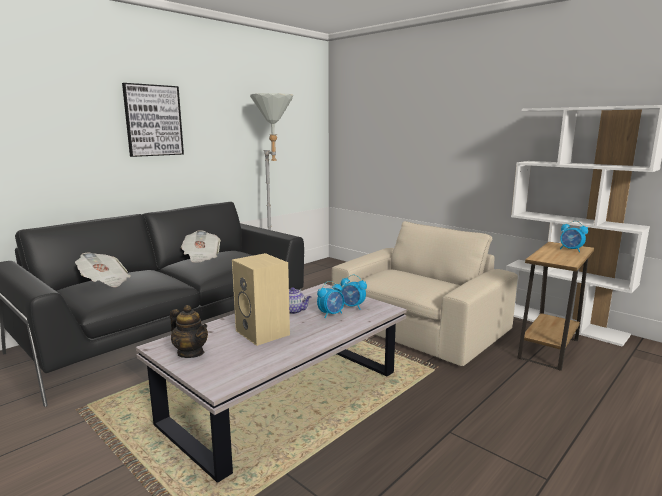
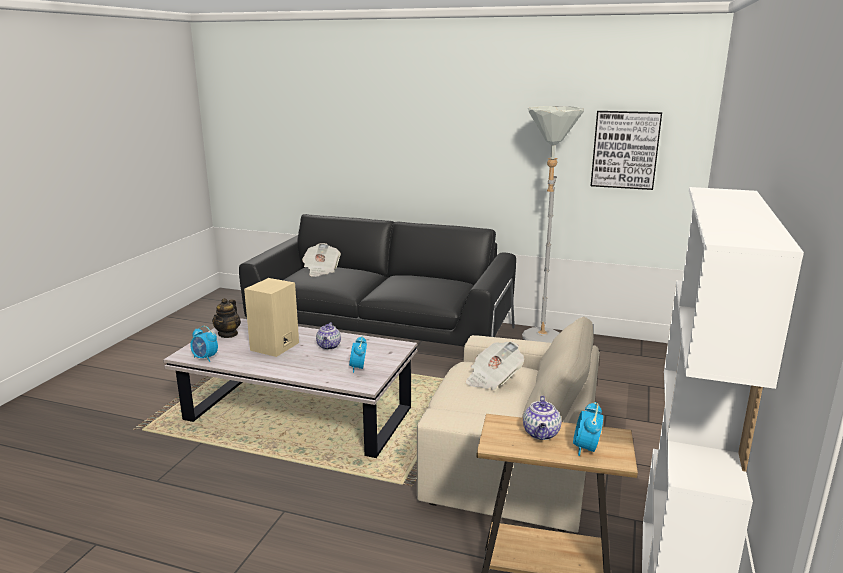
camera: 65 degrees right, 5 degrees up
picture [122,83,184,157] -> picture moved to [591,111,662,190]
newspaper [181,230,221,263] -> newspaper moved to [466,341,524,390]
alarm clock [317,281,344,318] -> alarm clock moved to [190,326,218,362]
none -> teapot [523,396,561,440]

